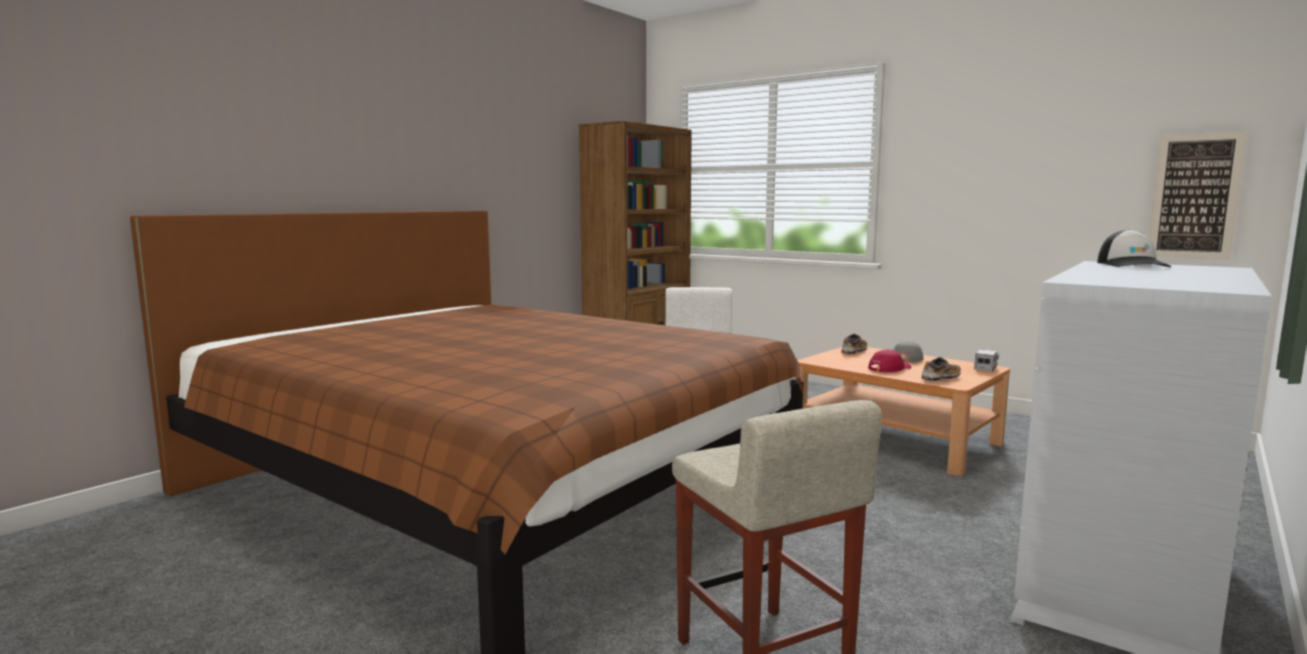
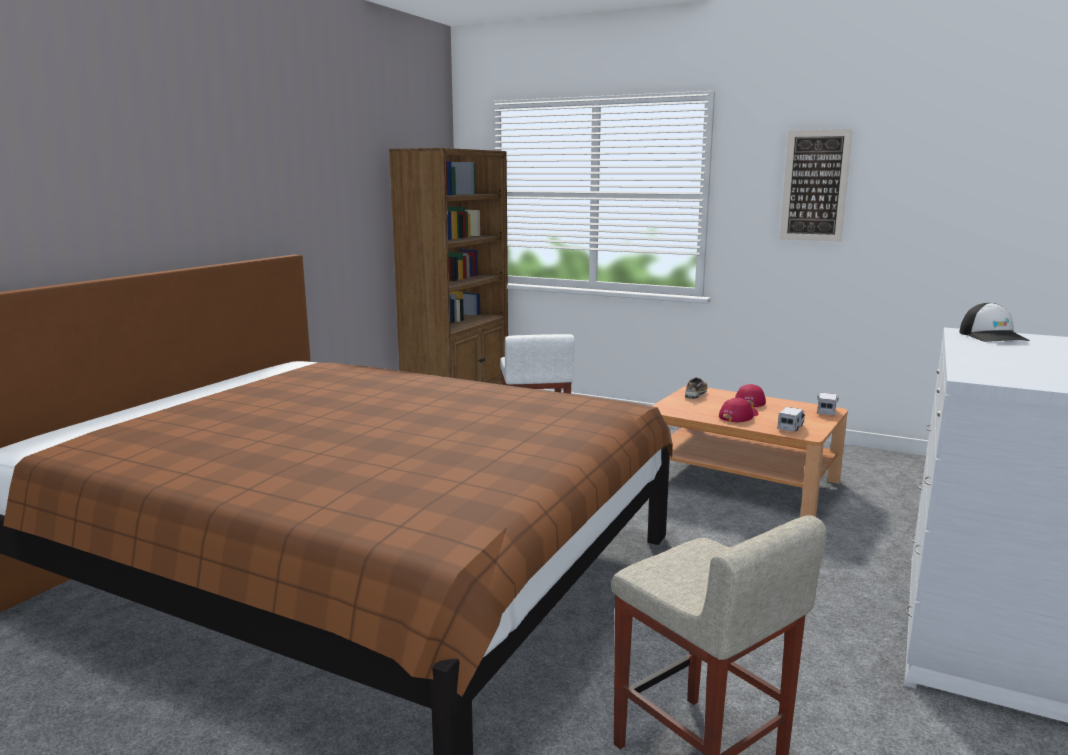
camera: 10 degrees left, 5 degrees up
grey cap [893,341,924,363] -> red cap [735,384,766,407]
shoe [921,357,961,381] -> toy truck [777,407,805,432]
picture [1149,131,1247,260] -> picture moved to [780,129,853,241]

